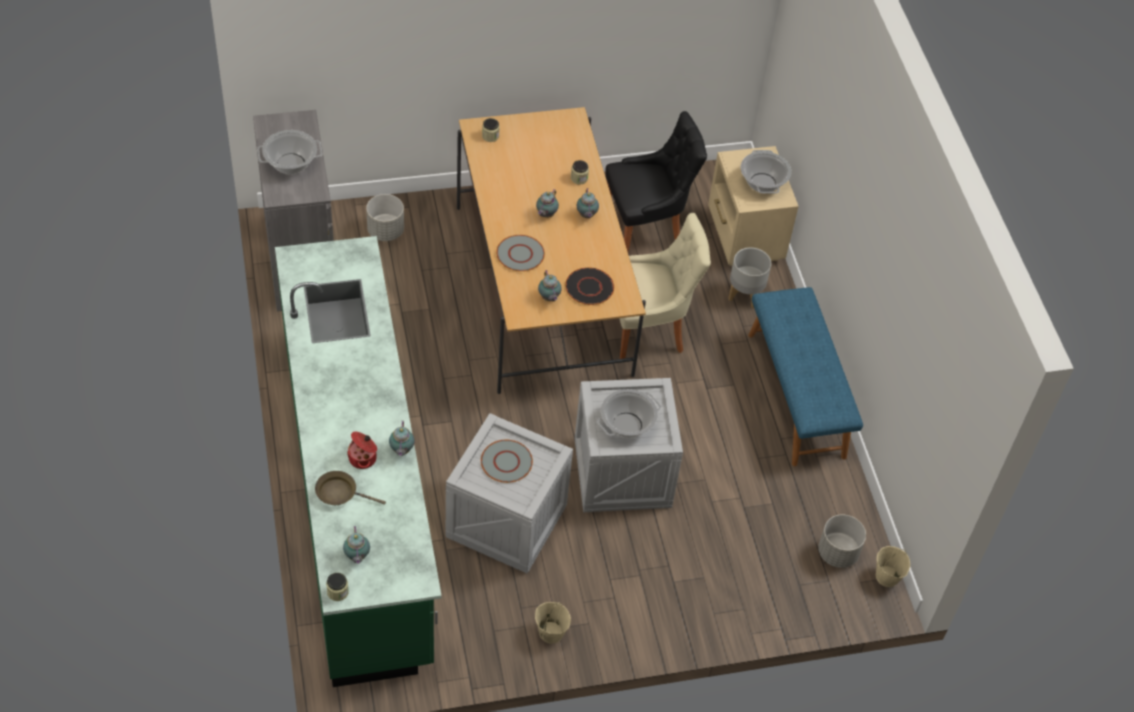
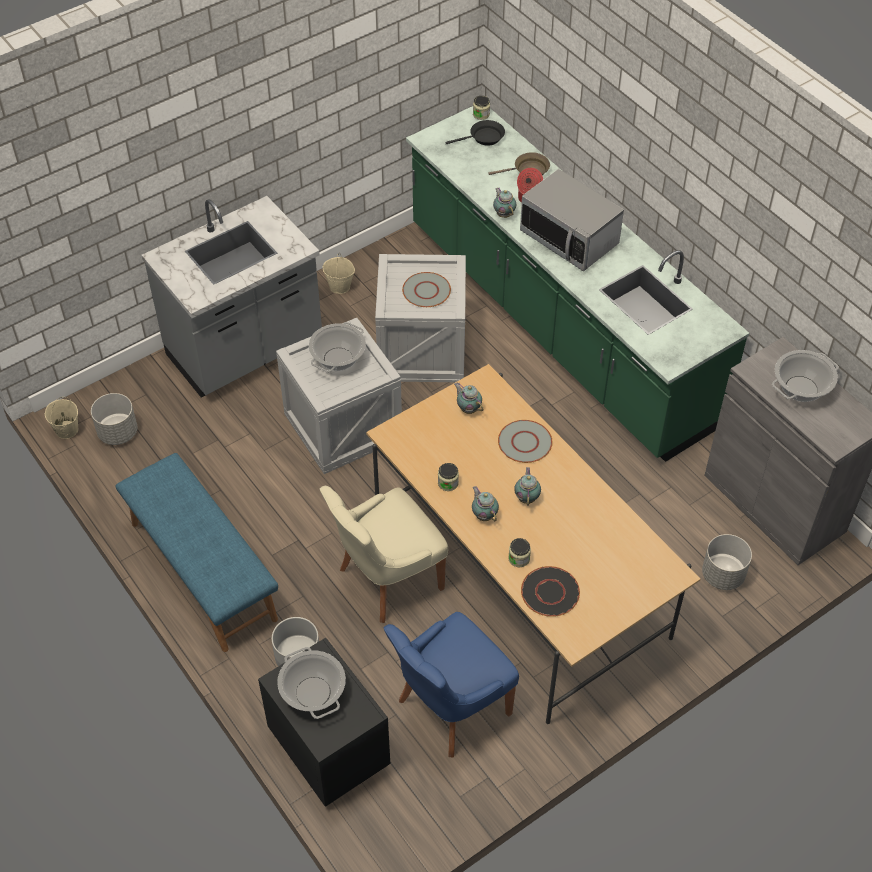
camera: 160 degrees right, 0 degrees up
teapot [343,526,370,564] -> black frying pan [445,120,505,146]
jar [482,118,500,142] -> jar moved to [438,463,459,491]
black plate [565,267,614,305] -> black plate moved to [521,566,580,617]
black chair [605,111,707,252] -> blue chair [383,612,519,758]
beige nightstand [708,146,799,266] -> black nightstand [258,638,390,807]
none -> grey counter [141,196,322,398]
none -> microwave [520,169,624,271]

